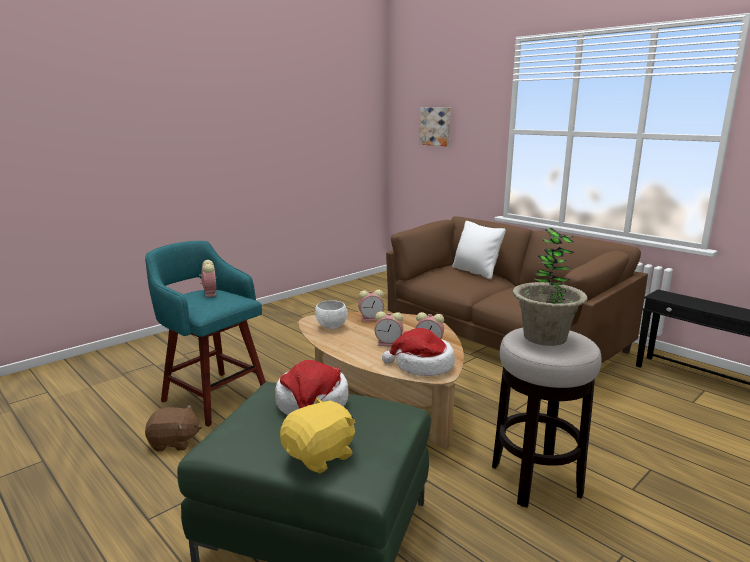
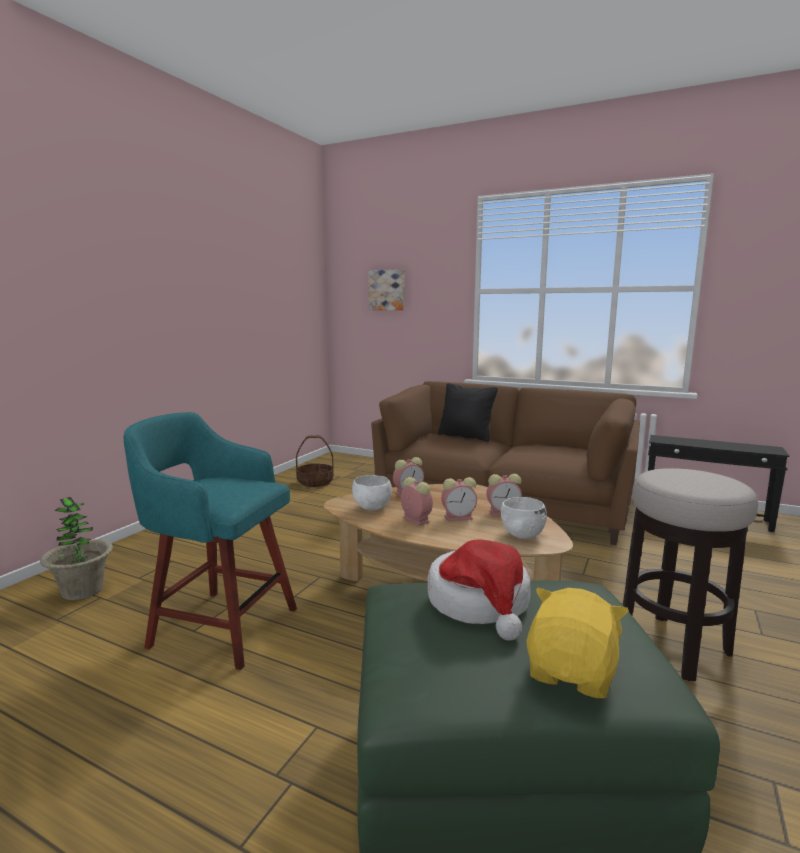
camera: 20 degrees left, 5 degrees down
brown plush toy [145,405,202,451] -> none
alarm clock [199,260,217,297] -> alarm clock moved to [401,477,433,526]
hat [382,328,455,376] -> white bowl [501,497,547,539]
white pillow [452,221,506,279] -> black pillow [438,383,498,442]
potted plant [512,228,588,346] -> potted plant moved to [40,497,113,600]
none -> basket [296,435,334,487]

